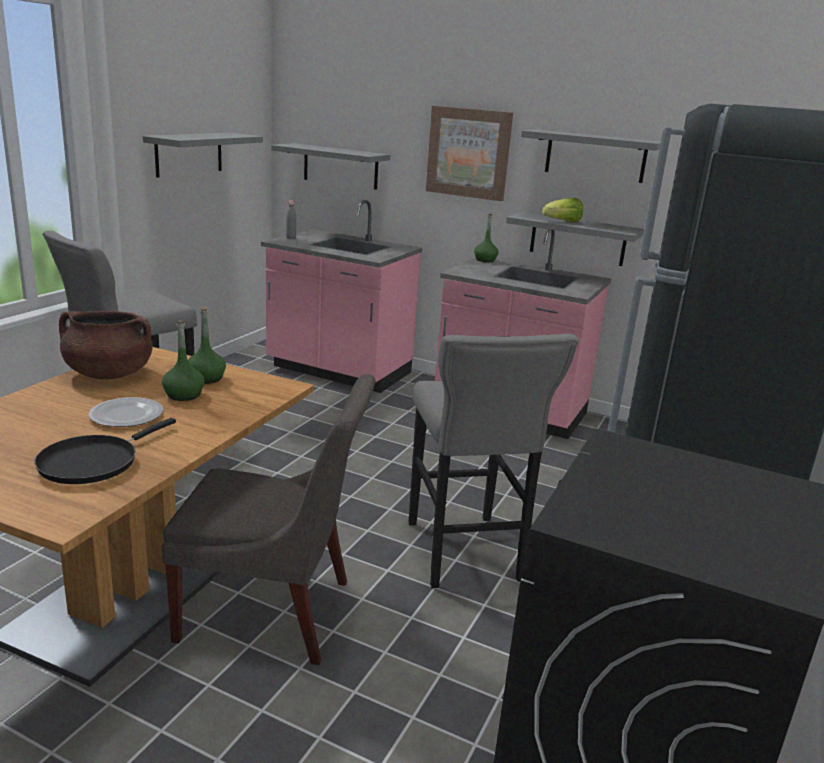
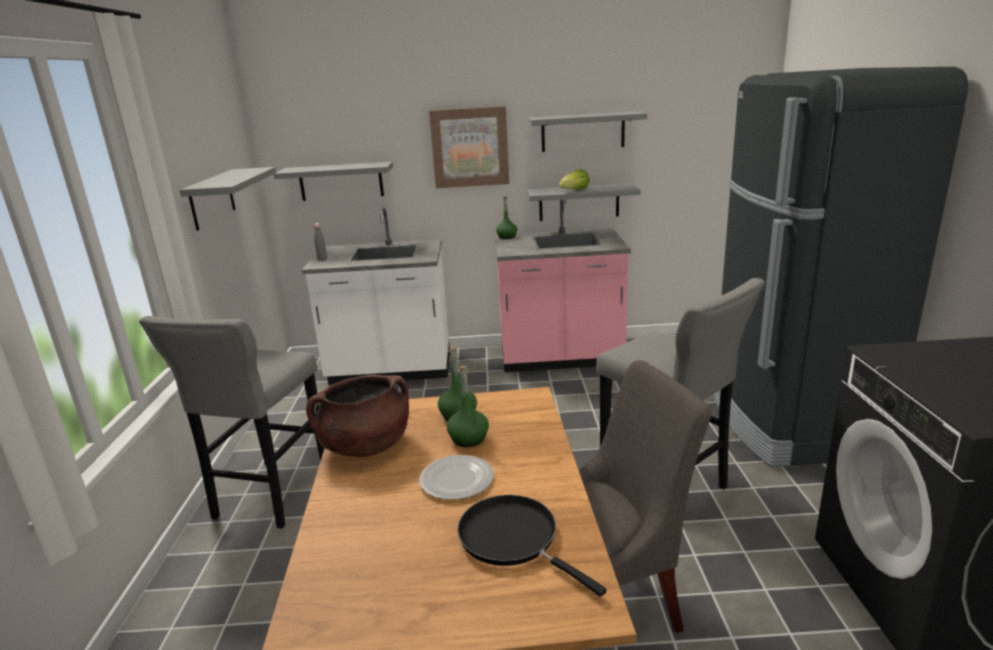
camera: 25 degrees left, 0 degrees up
black frying pan [34,418,176,484] -> black frying pan turned 135 degrees clockwise [457,495,607,597]
pink counter [261,200,422,393] -> white counter [302,207,450,385]

